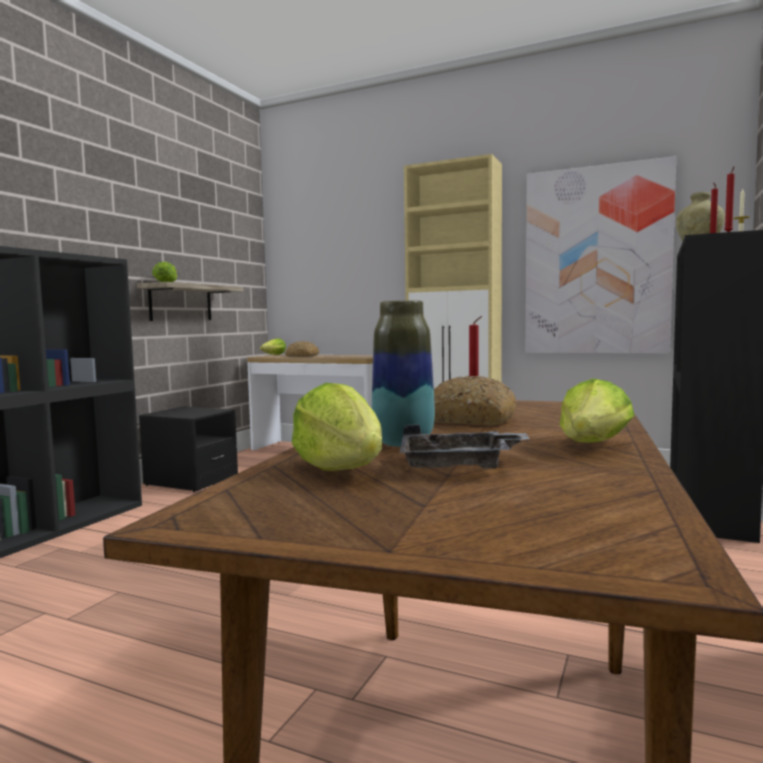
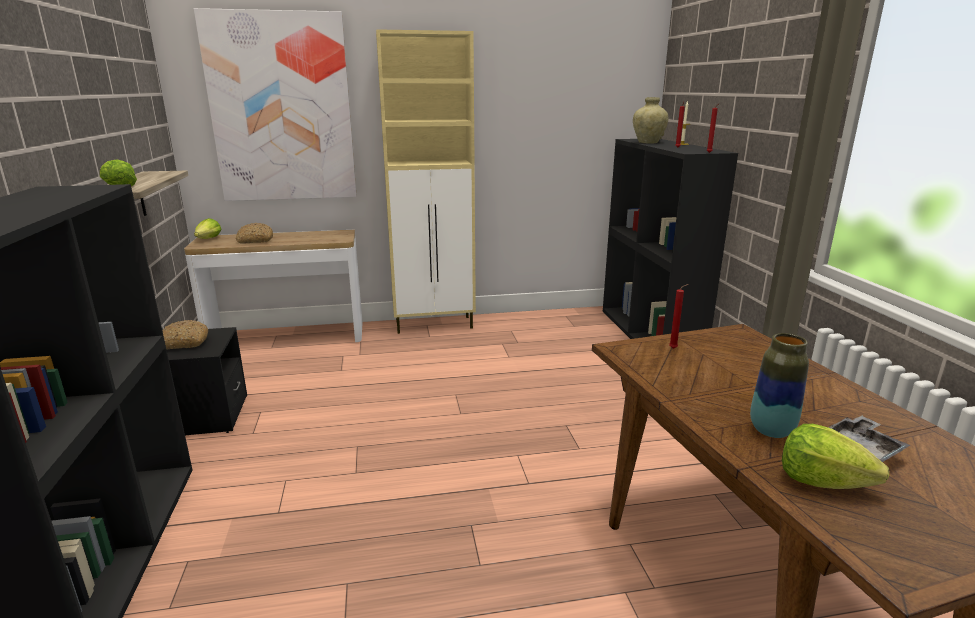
camera: 35 degrees left, 15 degrees up
bread [434,376,516,426] -> bread moved to [162,320,208,349]
picture [526,156,676,354] -> picture moved to [194,8,357,201]
lettuce [560,378,634,443] -> none

